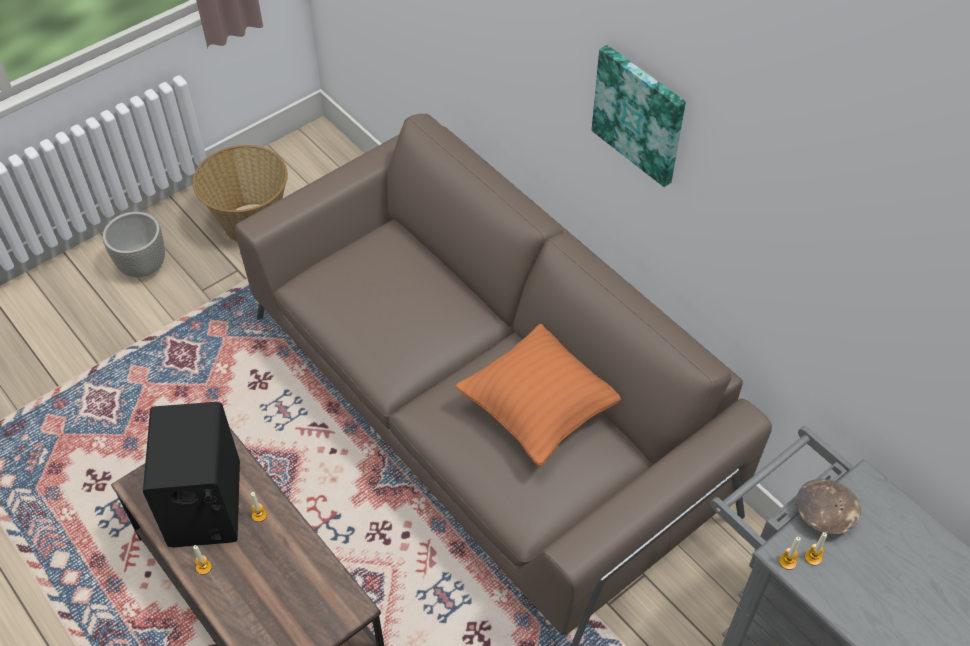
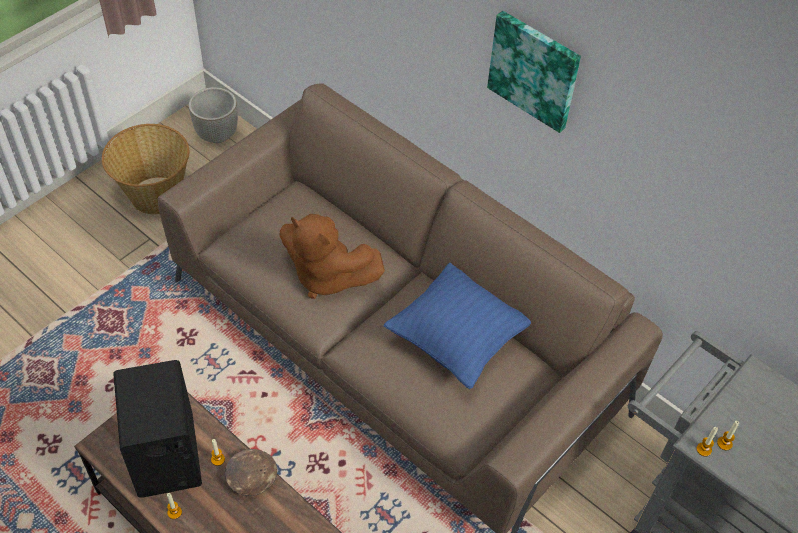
camera: 10 degrees left, 0 degrees up
grey planter [103,212,165,277] -> grey planter moved to [189,87,238,143]
orange pillow [455,324,621,466] -> blue pillow [383,263,531,389]
brown bowl [796,479,861,535] -> brown bowl moved to [225,449,277,496]
none -> brown plush toy [279,214,385,299]

